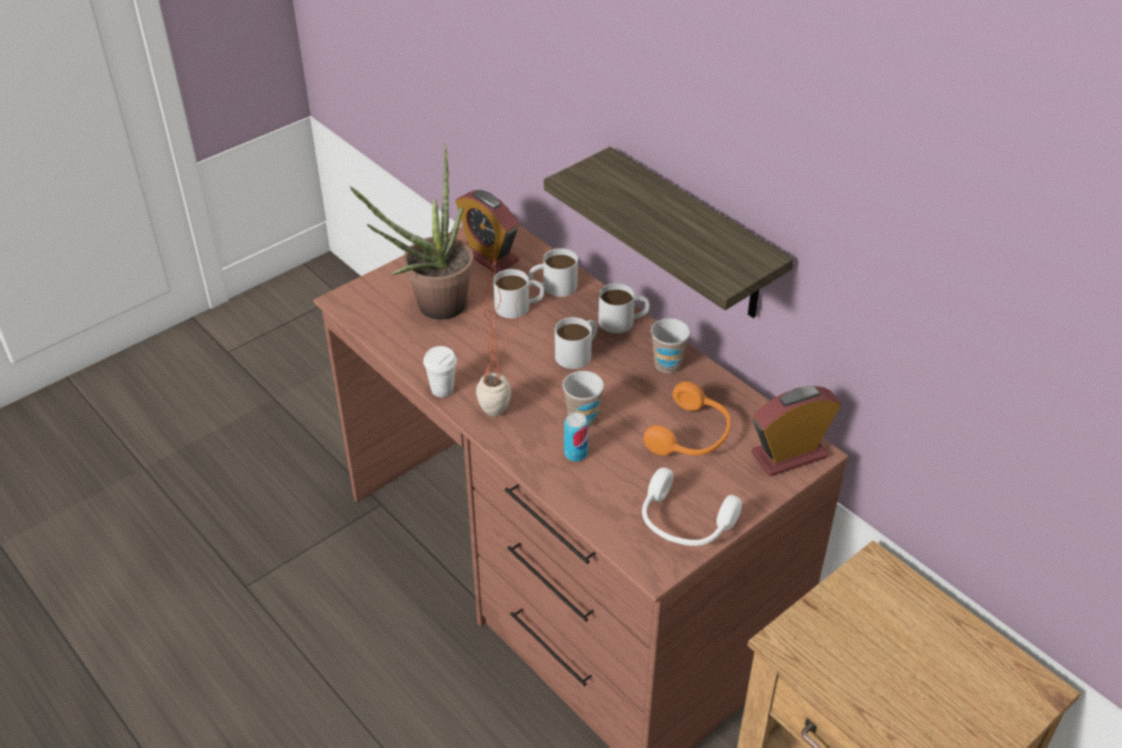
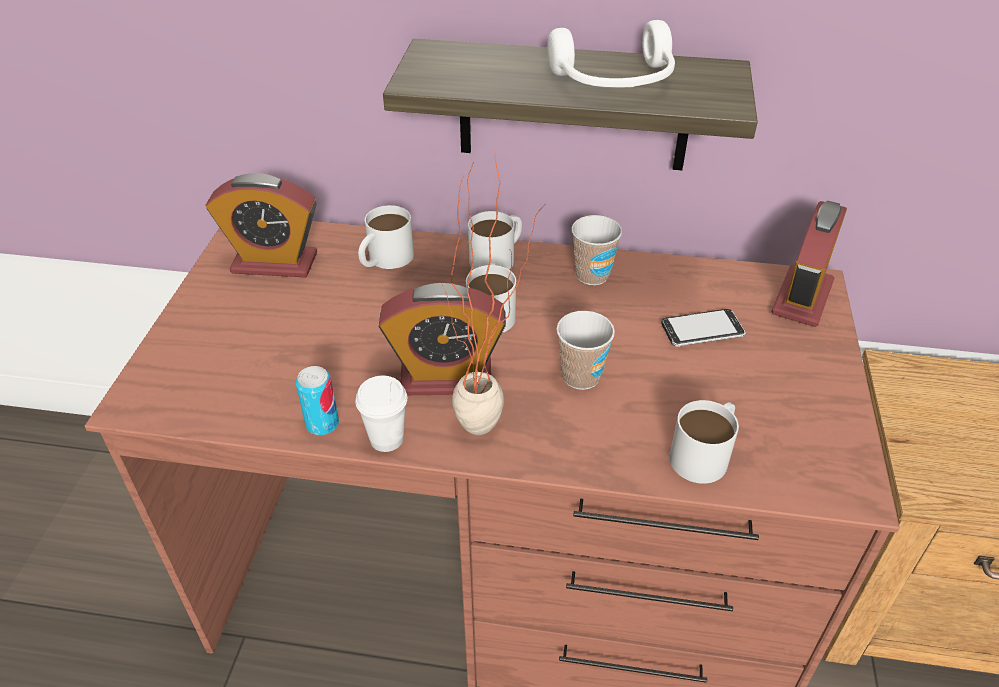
camera: 40 degrees left, 0 degrees up
potted plant [349,144,474,320] -> none
white mug [493,269,544,318] -> white mug moved to [669,400,739,484]
can [564,412,588,462] -> can moved to [296,366,339,435]
white headphones [642,468,742,546] -> white headphones moved to [547,20,675,88]
orange headphones [643,381,731,456] -> phone [661,309,746,347]
none -> alarm clock [379,283,506,395]

